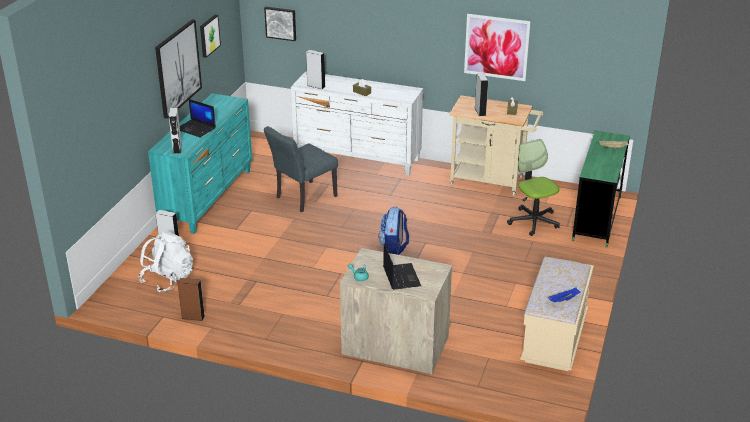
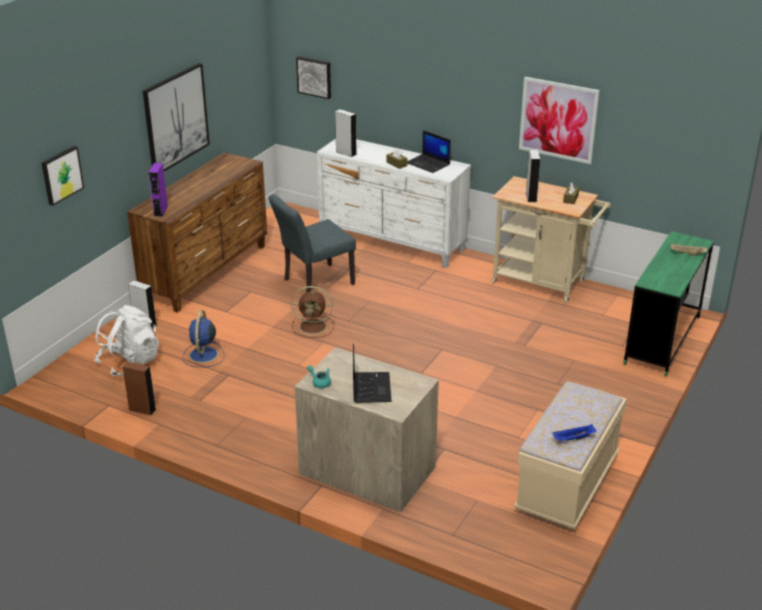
camera: 10 degrees right, 0 degrees up
turquoise dresser [148,93,252,234] -> brown dresser [127,152,267,313]
grey speaker [169,108,182,154] -> purple speaker [148,163,168,217]
laptop [180,99,216,137] -> laptop moved to [407,130,451,173]
picture [200,15,221,58] -> picture moved to [42,146,84,206]
backpack [378,207,409,255] -> none
office chair [507,139,560,236] -> none
none -> blue fan [183,310,225,367]
none -> brown fan [291,286,334,338]

